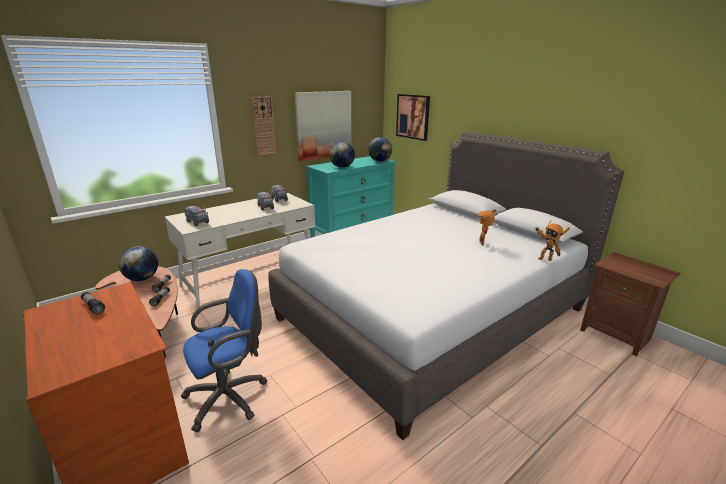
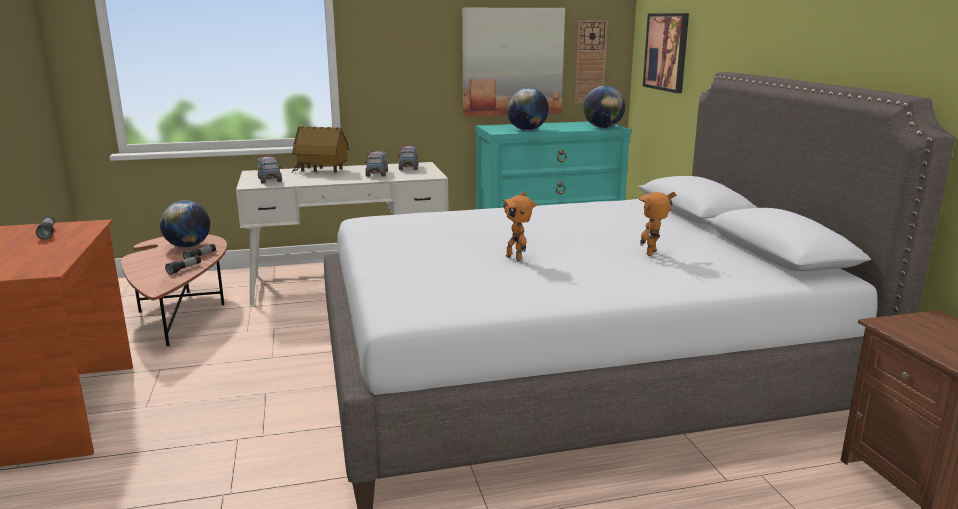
camera: 25 degrees right, 5 degrees down
blue office chair [181,269,267,432] -> none
wall clock [251,96,276,155] -> wall clock moved to [575,20,608,103]
toy robot [535,221,570,261] -> toy robot moved to [502,191,537,261]
none -> toy house [291,126,350,173]

